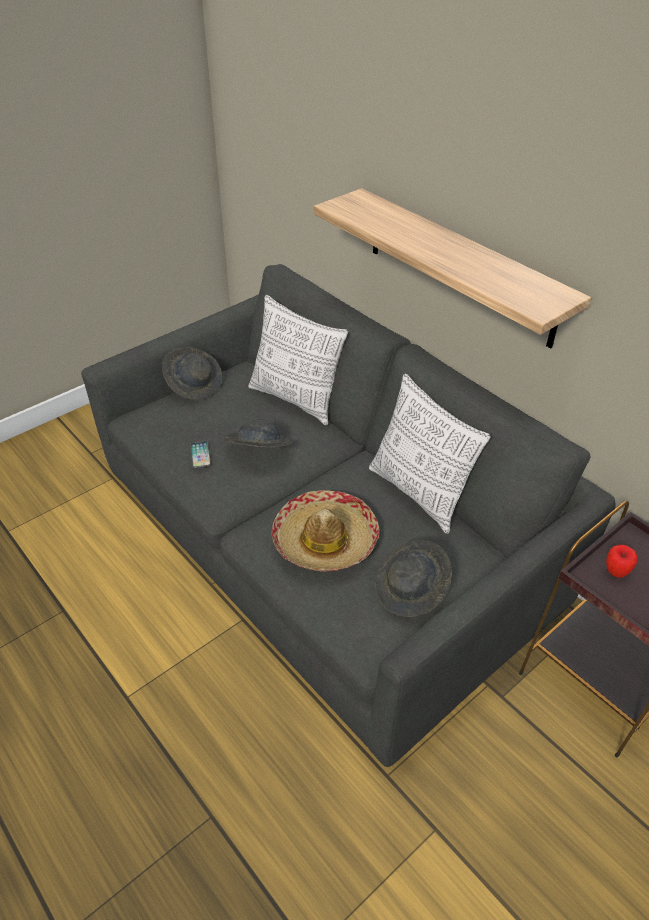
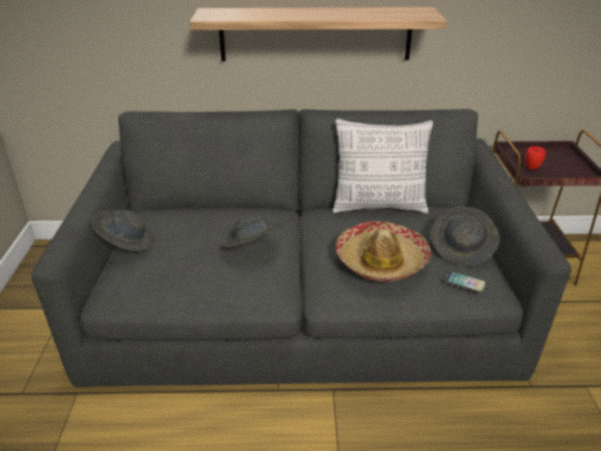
camera: 50 degrees left, 10 degrees down
phone [190,441,211,468] -> phone moved to [444,271,486,293]
pillow [248,295,348,426] -> none

